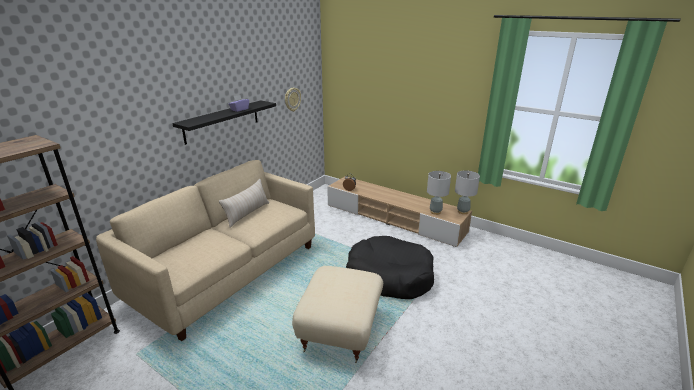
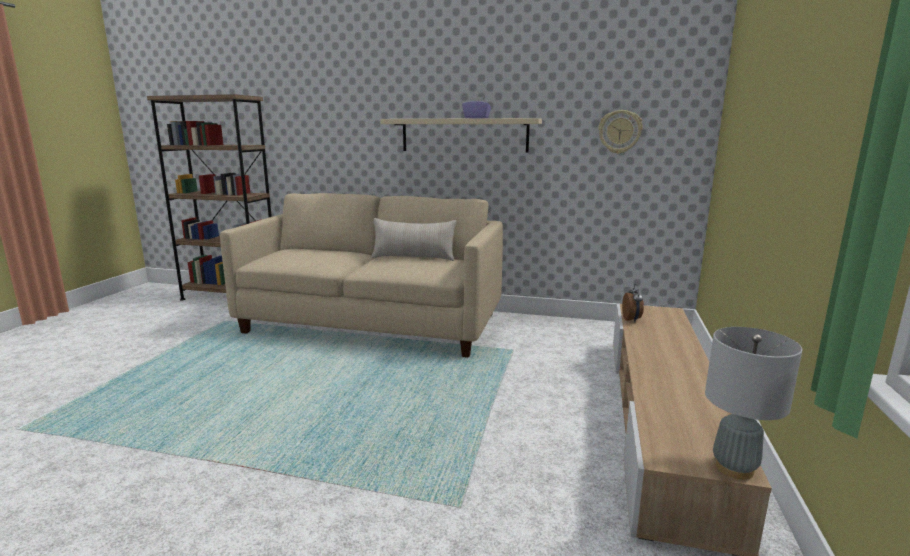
camera: 70 degrees right, 10 degrees down
black shelf [172,100,276,145] -> beige shelf [380,118,542,152]
beige ottoman [292,266,383,363] -> none
black dog bed [346,236,434,299] -> none
grey table lamp [427,171,451,215] -> none

